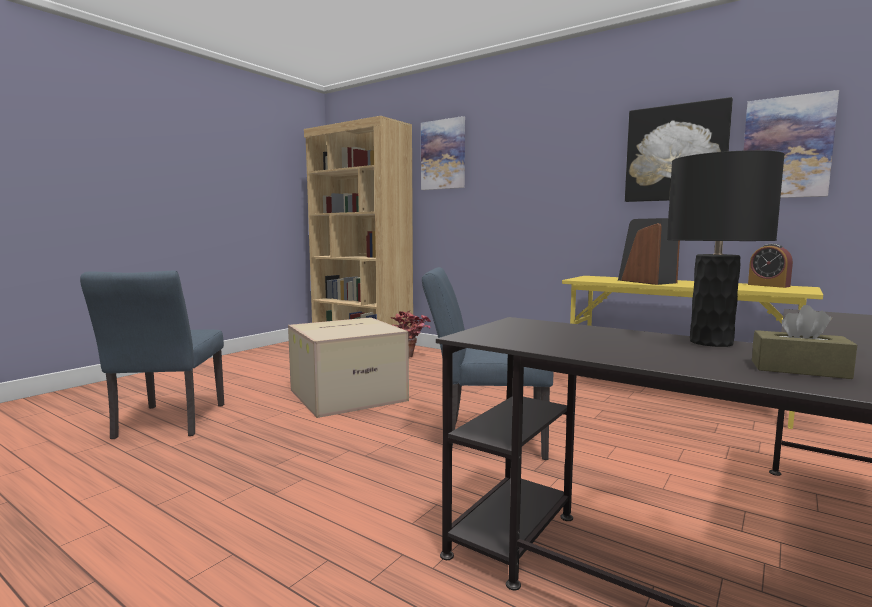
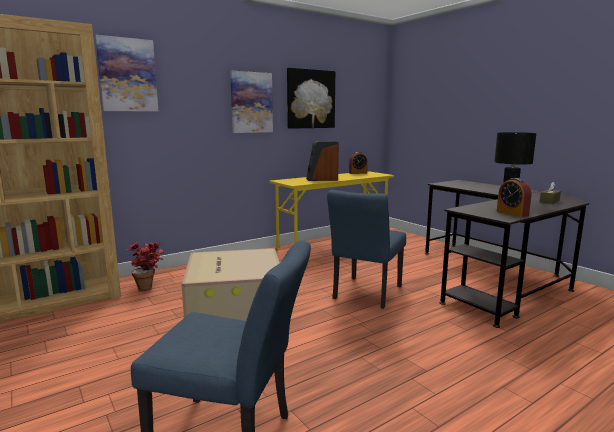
camera: 70 degrees left, 5 degrees up
picture [744,90,839,198] -> picture moved to [230,71,273,133]
none -> alarm clock [497,178,531,217]

